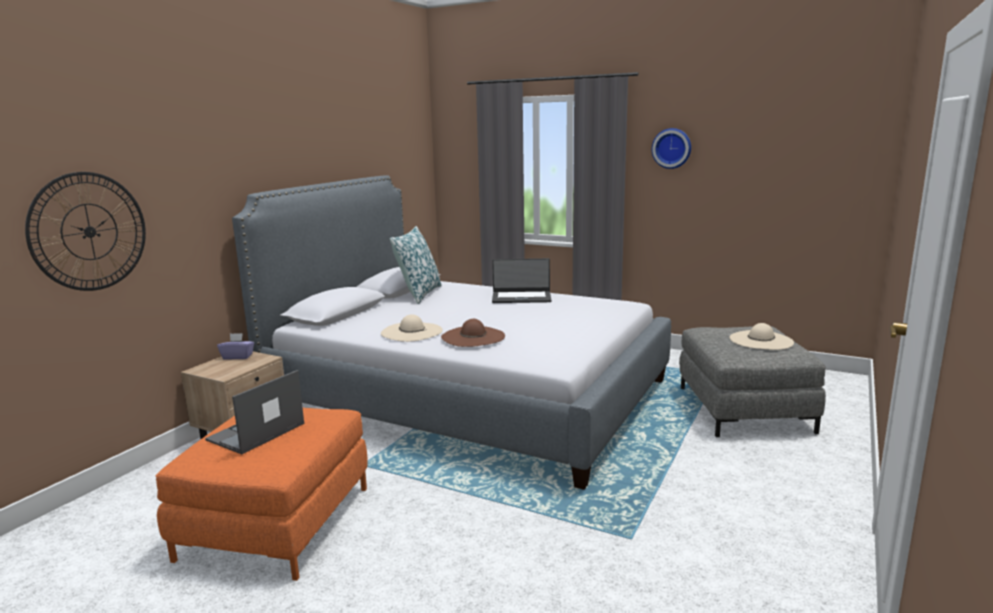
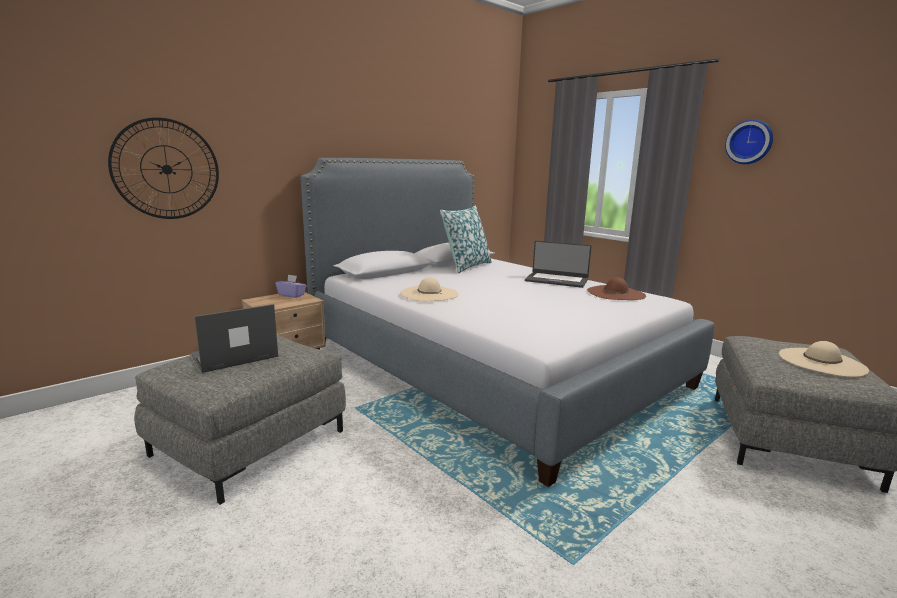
camera: 20 degrees right, 0 degrees up
orange ottoman [155,408,368,581] -> grey ottoman [134,335,346,505]
brown hat [441,319,505,347] -> brown hat moved to [587,277,646,300]

